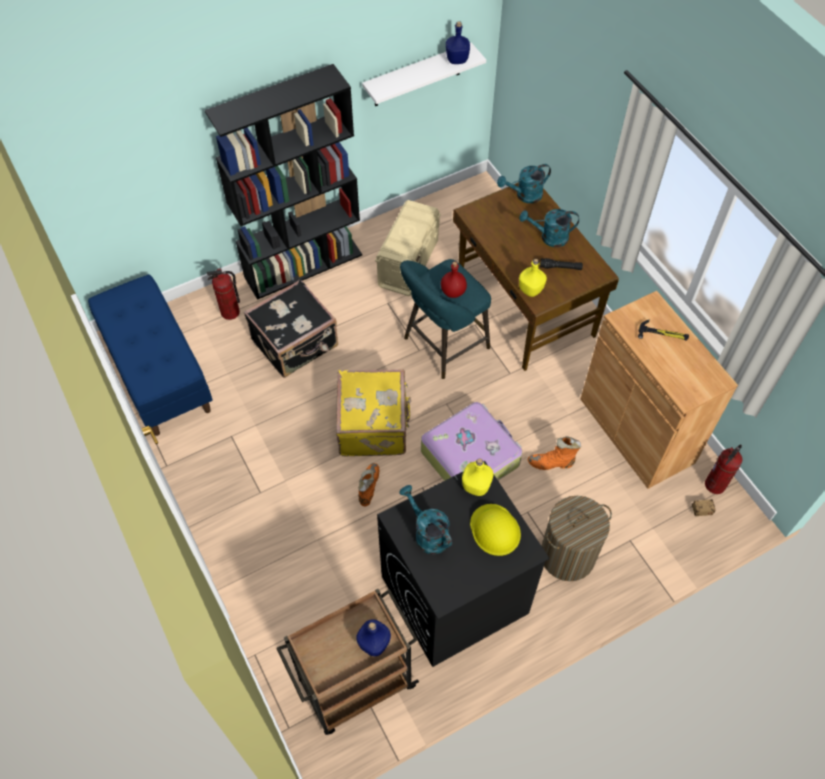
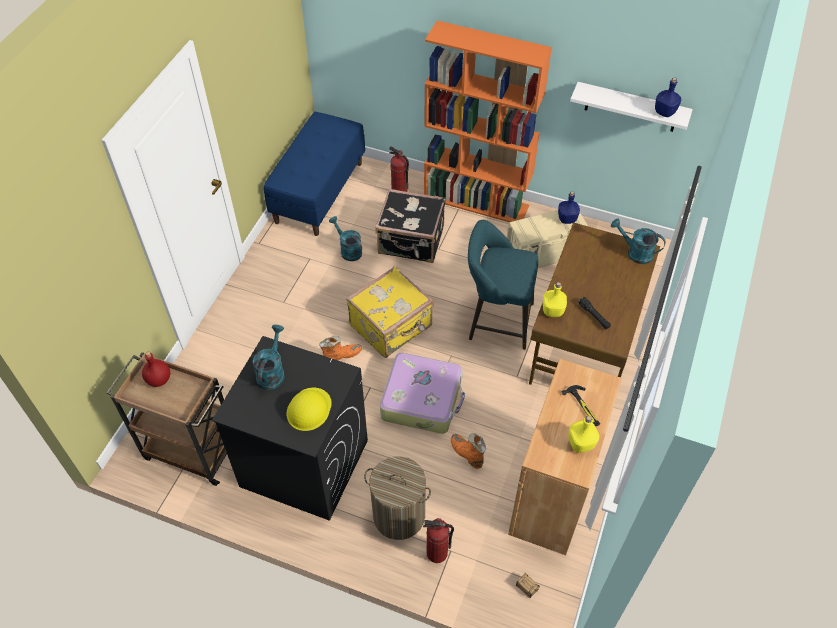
camera: 50 degrees right, 5 degrees down
black bookcase [205,64,362,300] -> orange bookcase [424,21,552,222]
blue bottle [356,619,391,656] -> blue bottle moved to [558,191,580,224]
red bottle [441,262,467,298] -> red bottle moved to [142,352,170,387]
yellow bottle [462,458,493,496] -> yellow bottle moved to [568,416,599,453]
turquoise watering can [519,209,579,247] -> turquoise watering can moved to [329,216,362,261]
fire extinguisher [705,445,742,494] -> fire extinguisher moved to [423,518,454,563]

